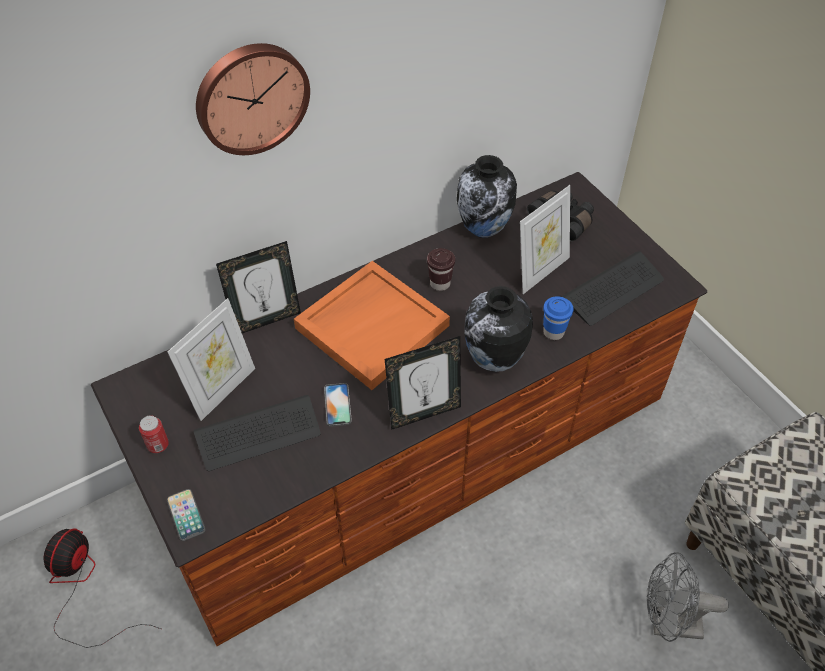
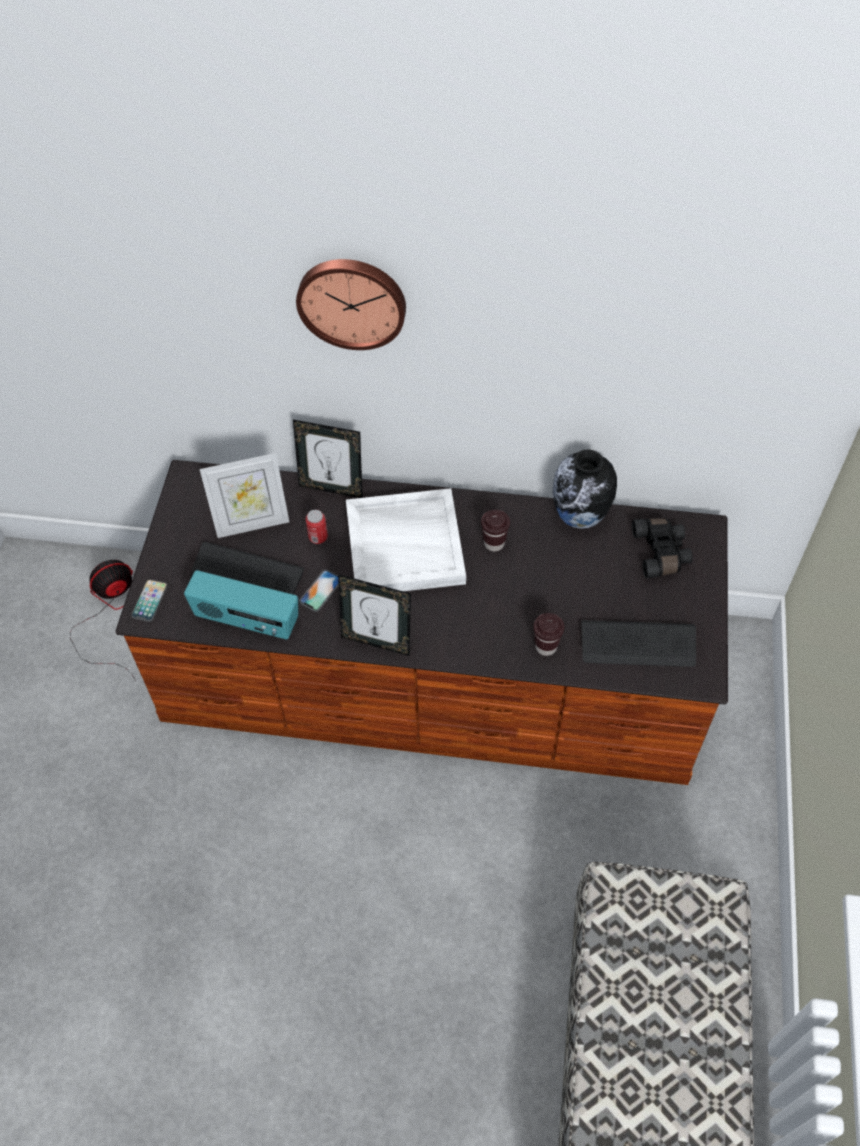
camera: 40 degrees right, 5 degrees up
can [139,415,169,453] -> can moved to [305,510,328,544]
orange tray [294,261,450,390] -> white tray [346,488,466,591]
vase [464,286,533,372] -> none
picture frame [520,185,570,294] -> none
blue cup [543,296,574,340] -> brown cup [533,613,564,656]
grey fan [647,552,729,642] -> none
none -> radio [184,570,298,639]

